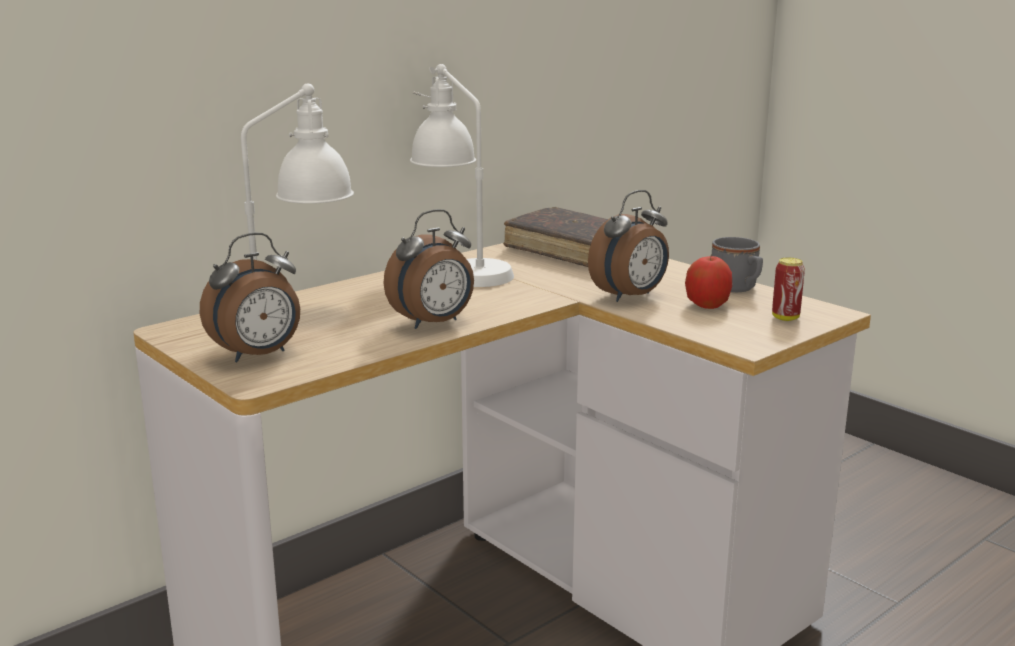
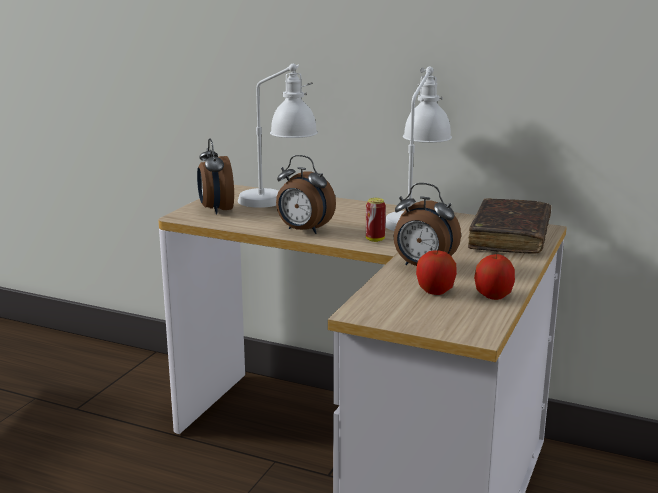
camera: 65 degrees right, 0 degrees up
alarm clock [200,233,300,363] -> alarm clock turned 45 degrees clockwise [197,138,234,214]
grey mug [712,237,763,292] -> apple [474,254,515,300]
can [772,258,805,321] -> can moved to [366,198,386,242]

